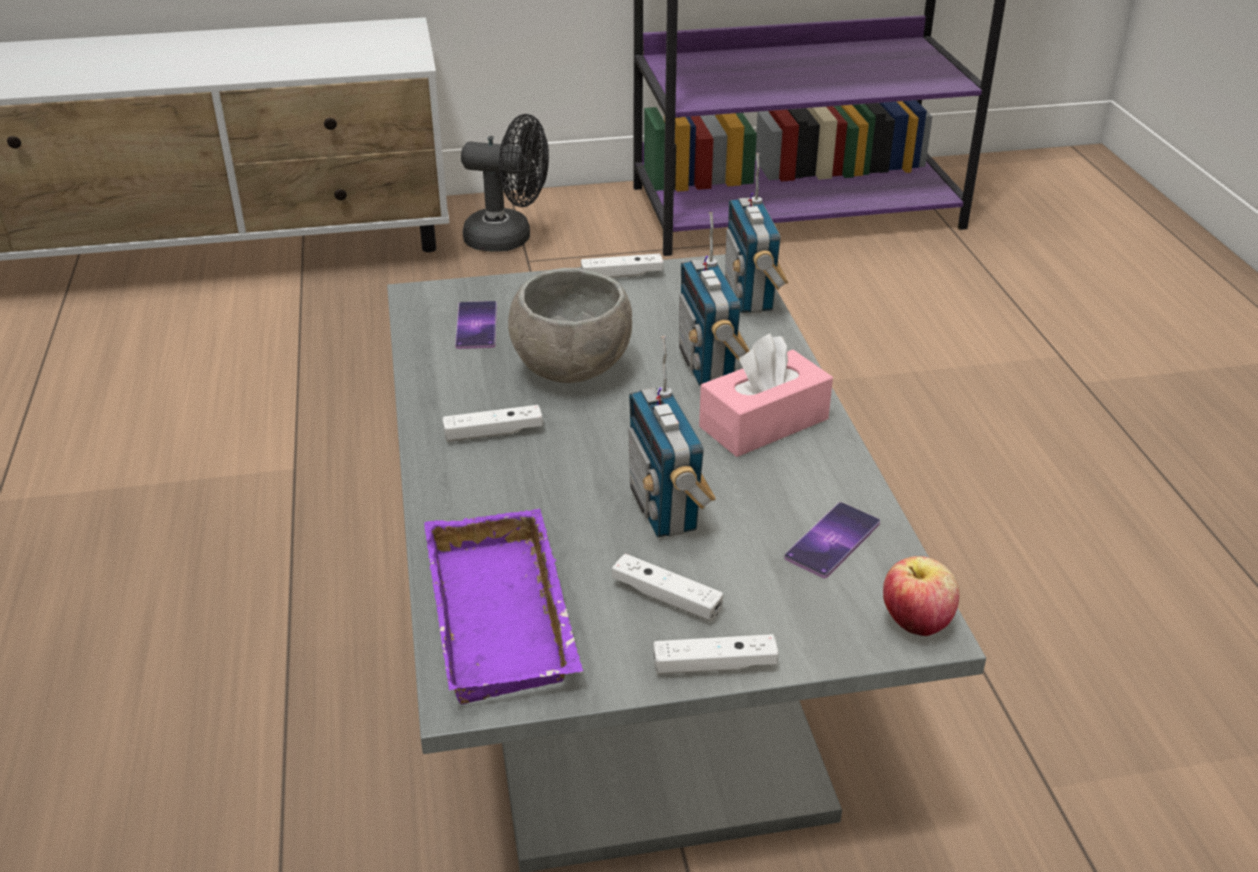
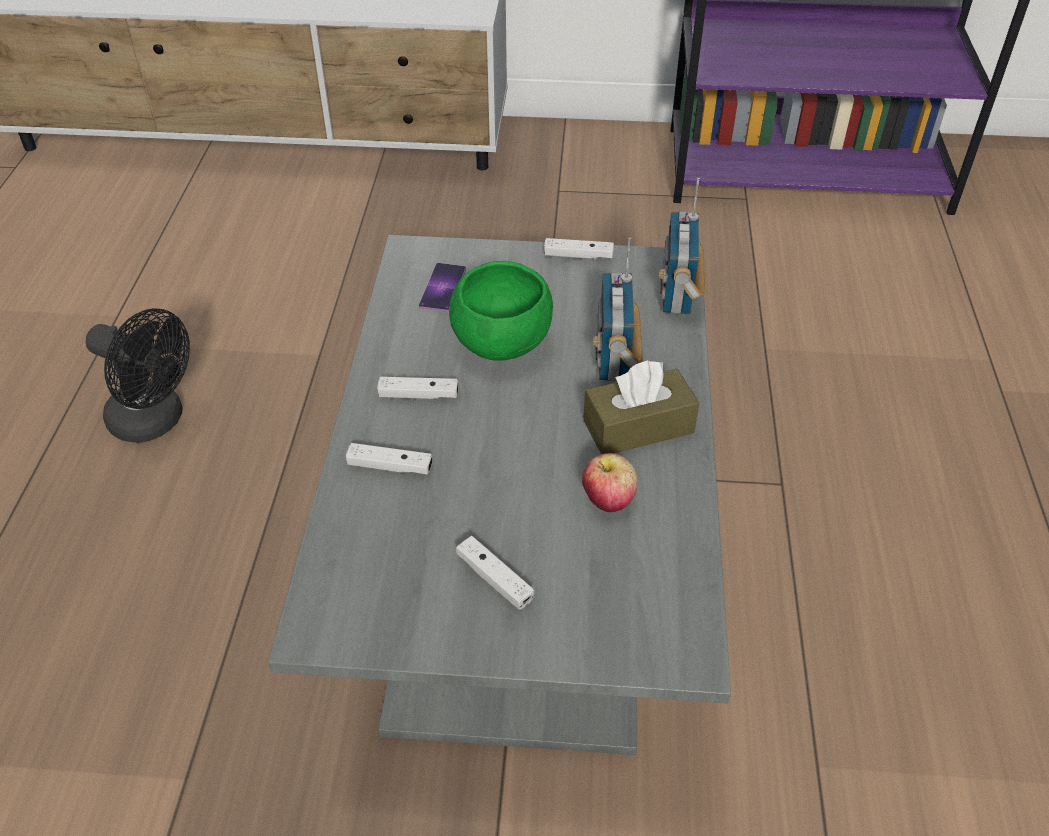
camera: 15 degrees right, 10 degrees up
purple tray [424,509,583,704] -> none
black fan [461,114,549,252] -> black fan moved to [85,308,190,443]
grey bowl [508,268,632,383] -> green bowl [449,261,553,361]
radio [628,336,716,537] -> none
white game controller [654,634,779,674] -> white game controller moved to [345,443,433,474]
pink tissue box [699,333,833,457] -> brown tissue box [583,360,699,454]
phone [784,502,880,578] -> none
apple [883,556,960,636] -> apple moved to [582,453,638,512]

